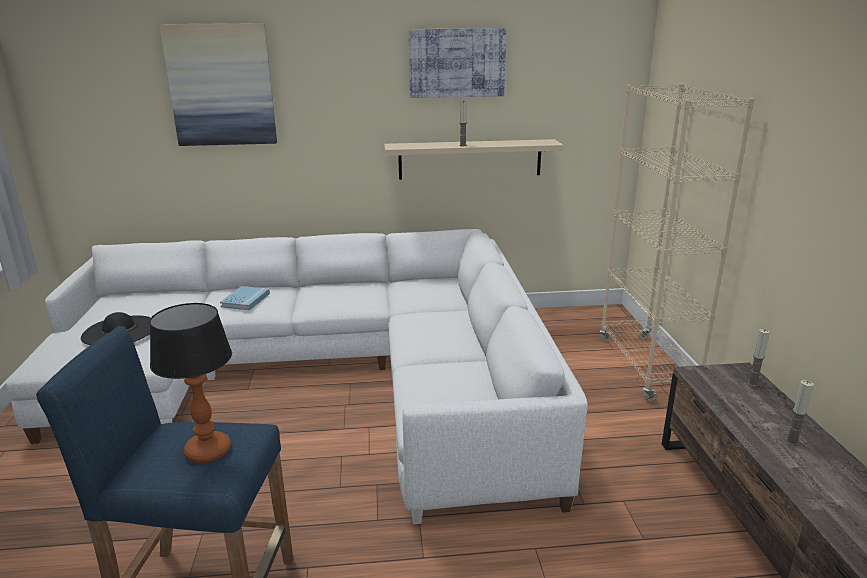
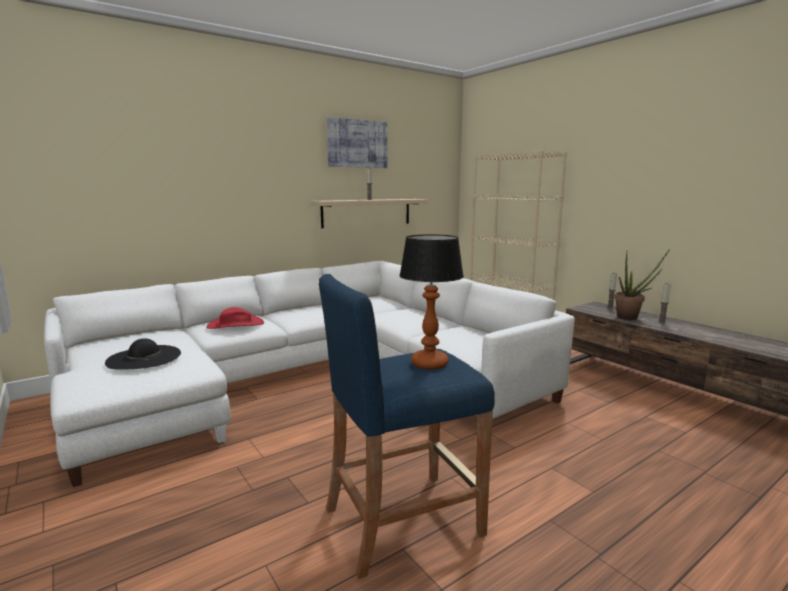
camera: 30 degrees left, 10 degrees down
picture [159,23,277,146] -> none
blue book [220,286,270,310] -> red hat [206,307,264,329]
none -> potted plant [614,248,670,320]

